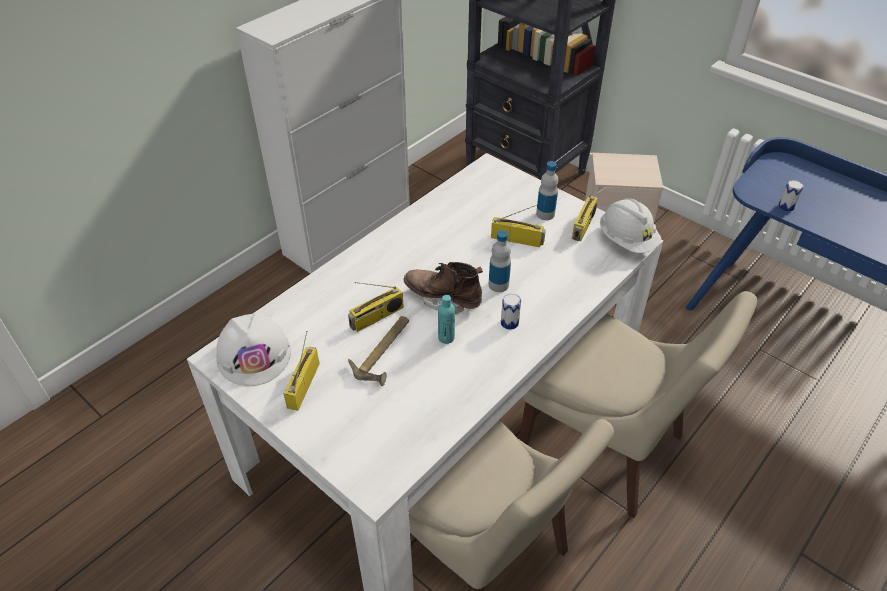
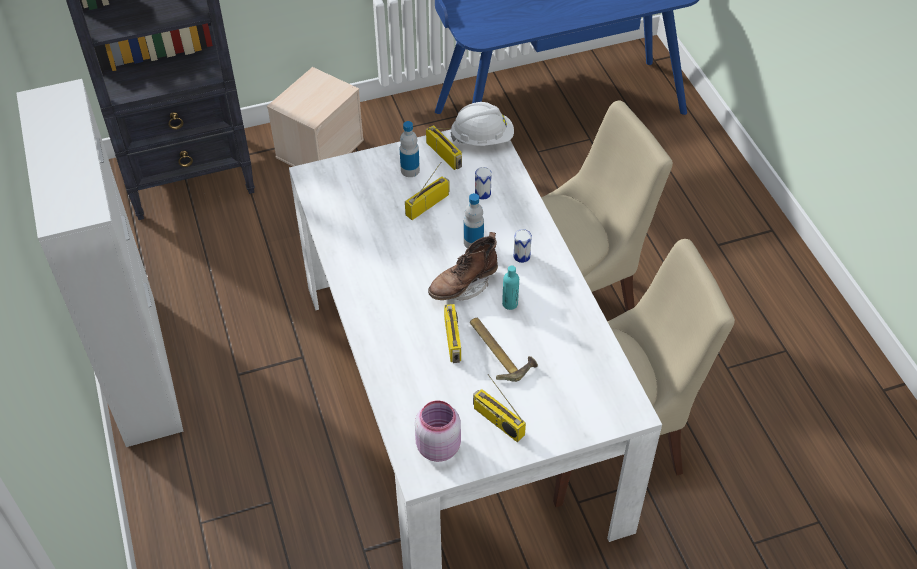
camera: 60 degrees left, 5 degrees up
white hard hat [216,313,291,386] -> pink jar [415,401,461,462]
can [778,180,803,212] -> can moved to [475,167,492,200]

